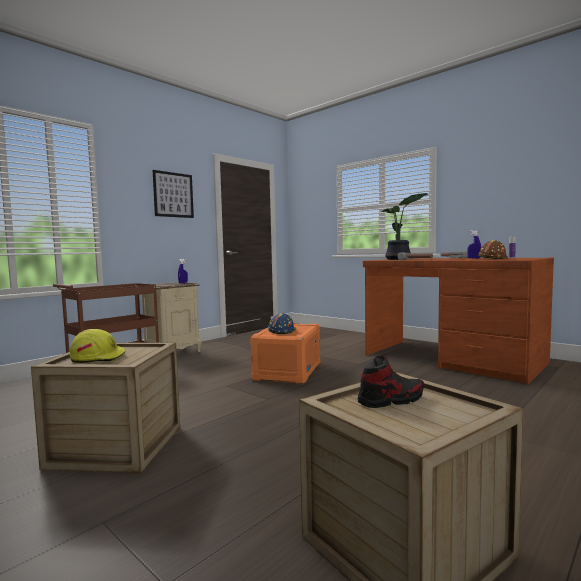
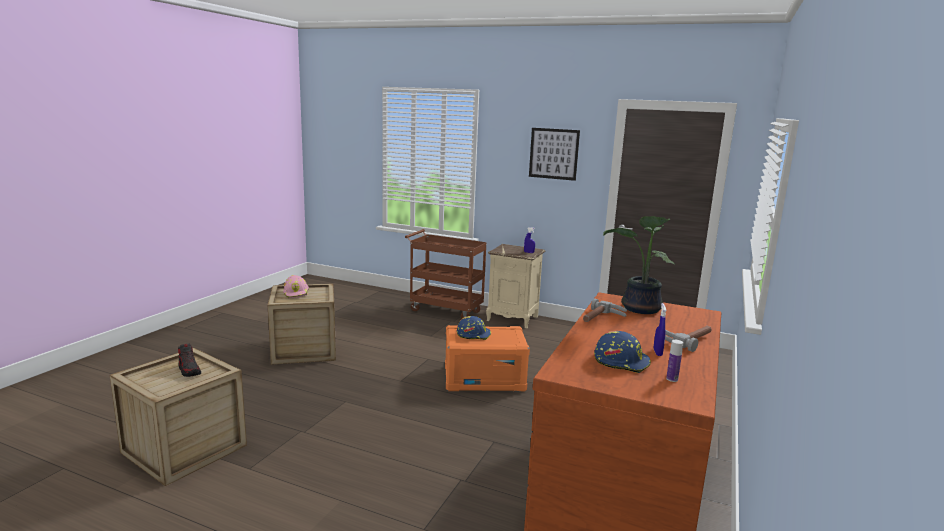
camera: 70 degrees right, 10 degrees up
yellow hard hat [70,329,125,363] -> pink hard hat [283,275,309,298]
brown hard hat [478,240,508,259] -> blue hard hat [594,331,651,373]

